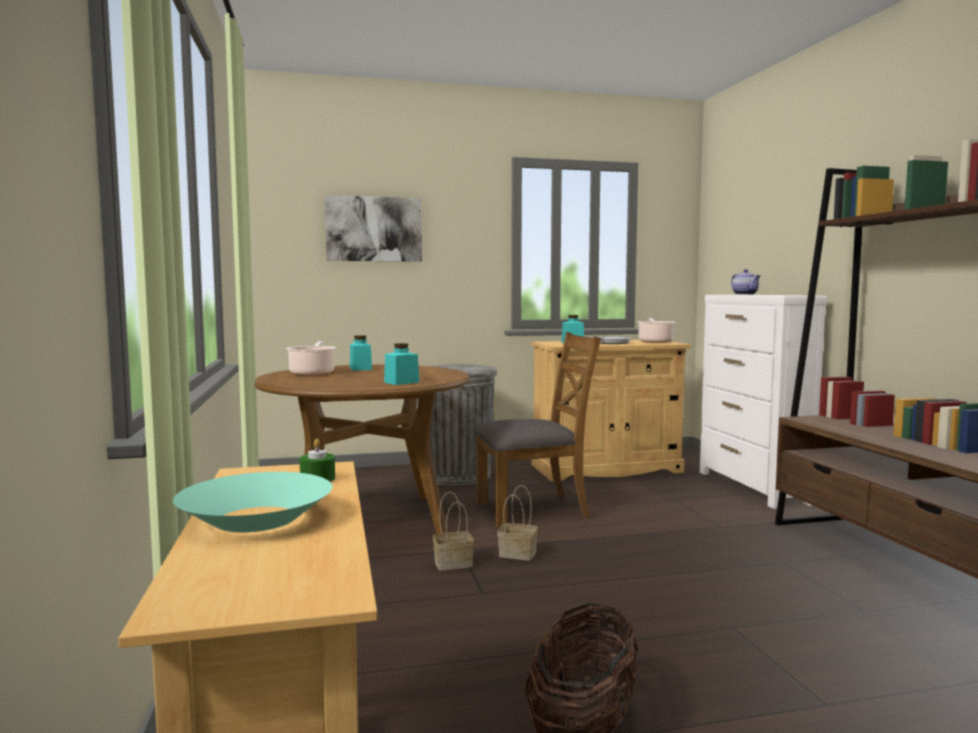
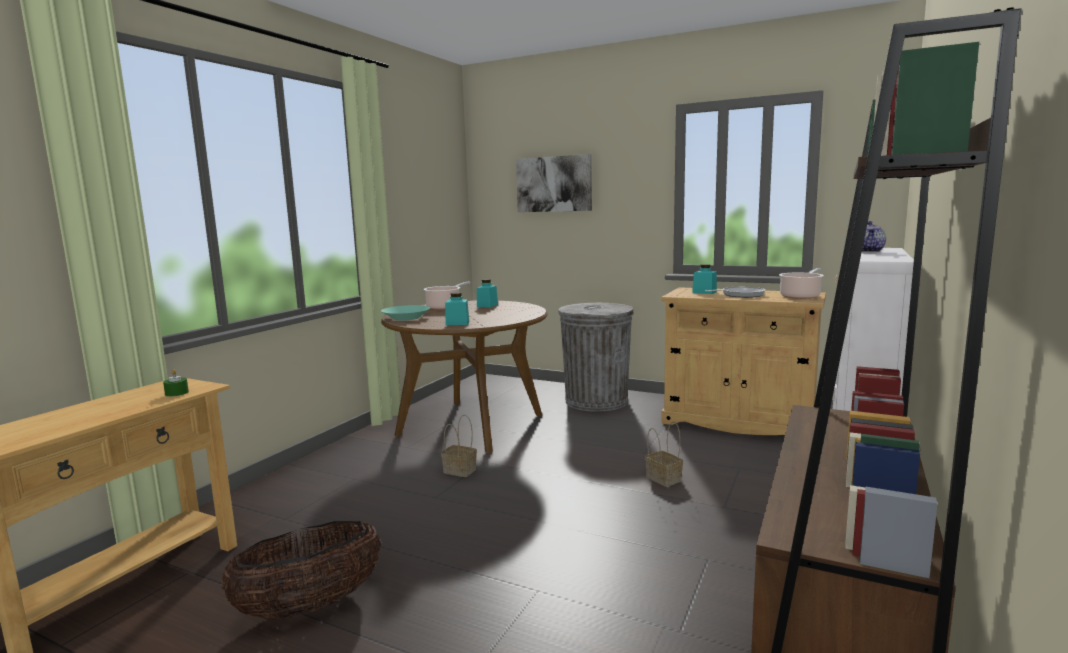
camera: 40 degrees right, 5 degrees up
turquoise bowl [173,472,332,532] -> turquoise bowl moved to [381,305,430,321]
brown chair [474,332,601,528] -> none
basket [497,485,538,561] -> basket moved to [645,422,683,487]

